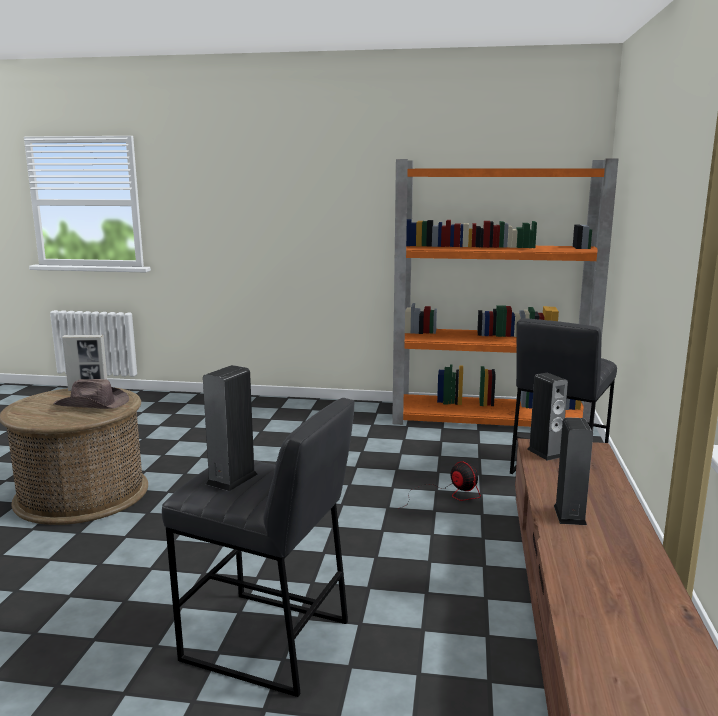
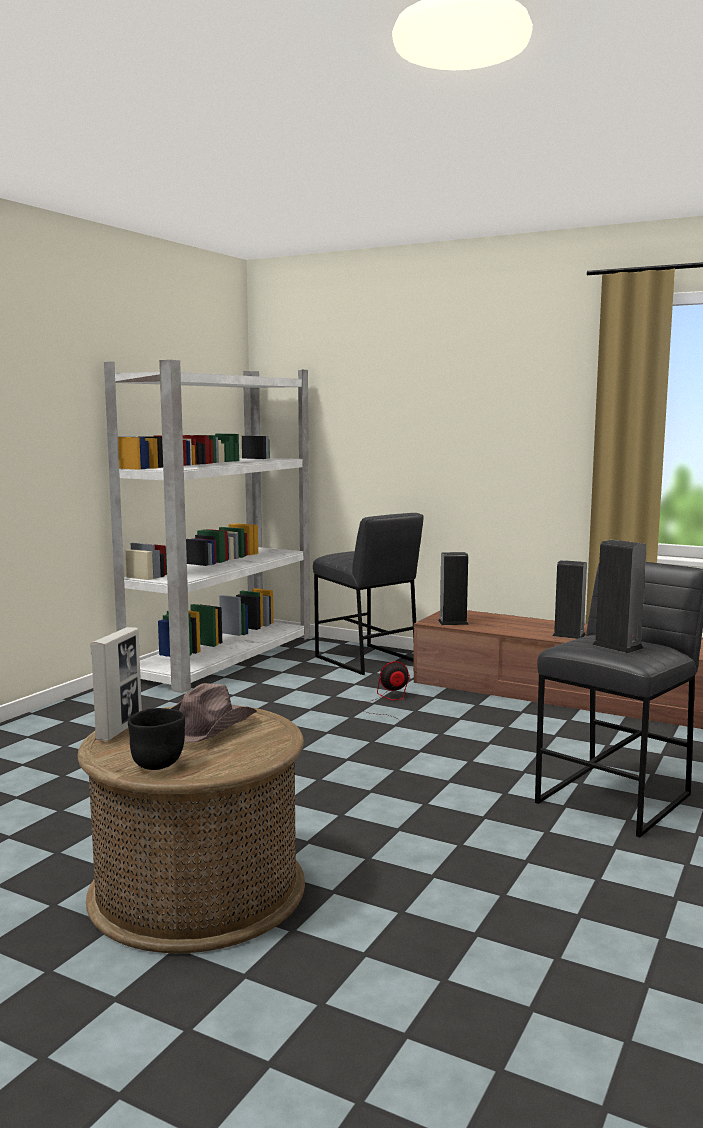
camera: 70 degrees left, 5 degrees down
orange bookcase [392,158,619,431] -> white bookcase [104,360,310,693]
none -> black bowl [128,708,185,770]

